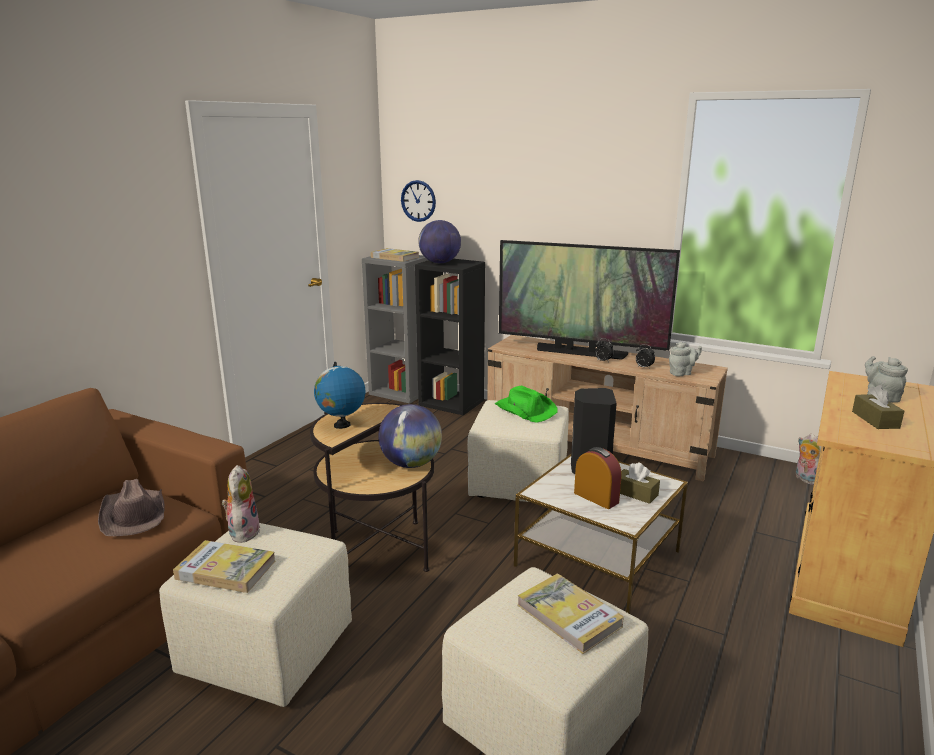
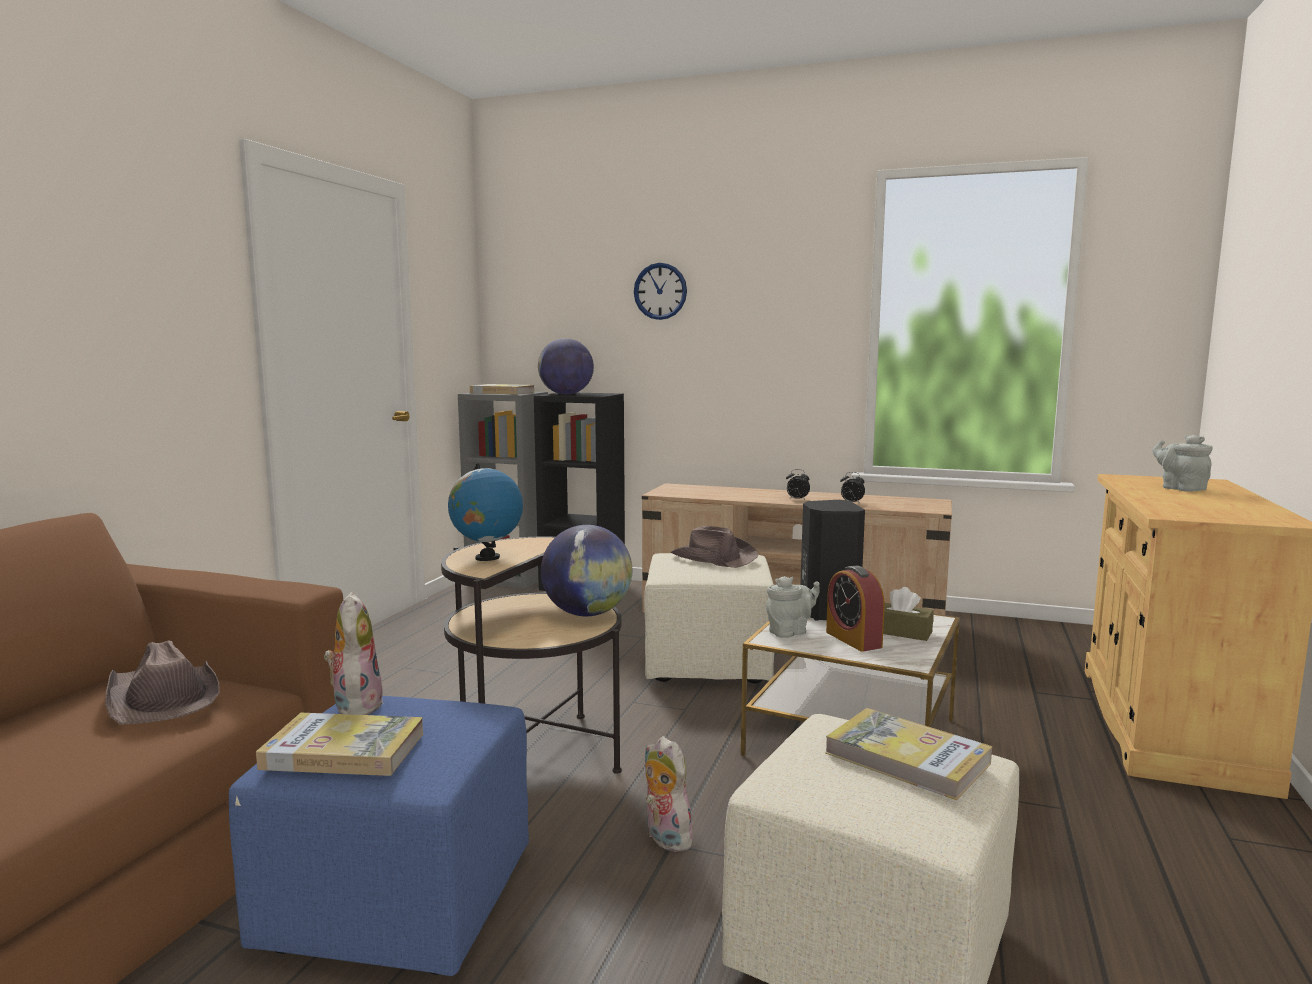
camera: 10 degrees left, 10 degrees down
beige ottoman [159,523,352,707] -> blue ottoman [229,696,529,976]
wall clock [401,180,436,222] -> wall clock moved to [634,263,687,320]
green hat [495,386,558,423] -> brown hat [670,526,758,568]
television [499,240,680,360] -> none
alarm clock [574,447,622,509] -> alarm clock turned 150 degrees counterclockwise [826,566,885,652]
grey teapot [669,342,702,376] -> grey teapot moved to [766,576,820,638]
plush toy [796,433,821,485] -> plush toy moved to [645,736,697,852]
brown tissue box [852,385,904,429] -> none

